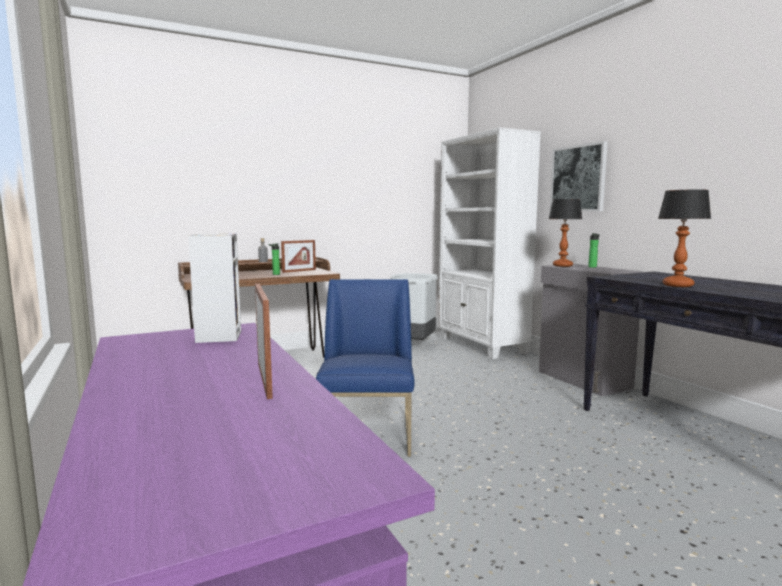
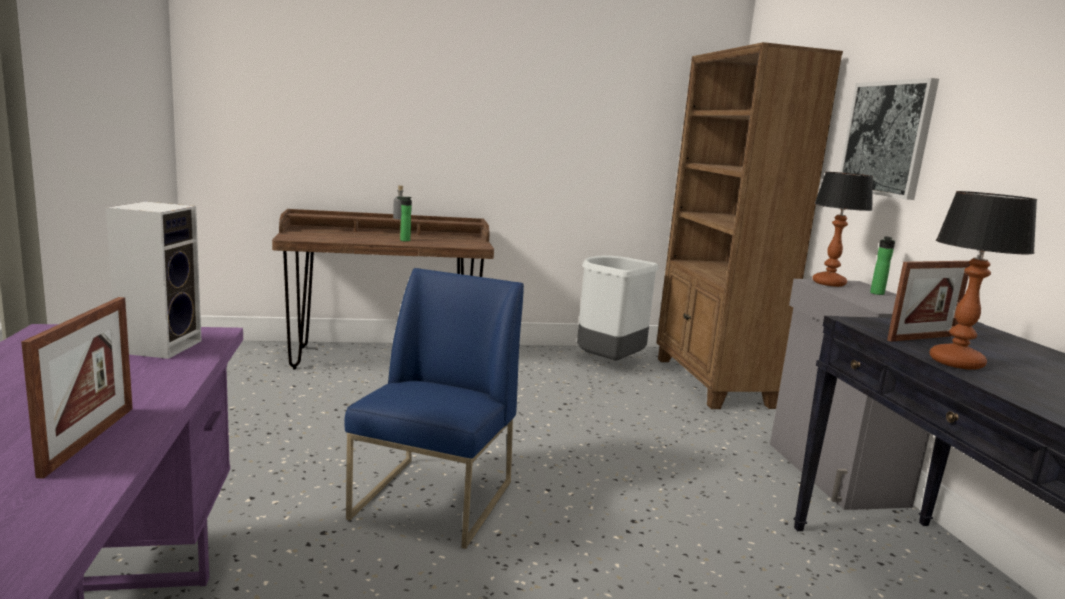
camera: 15 degrees right, 5 degrees up
picture frame [281,240,316,273] -> picture frame moved to [887,261,970,342]
white bookcase [439,127,541,359] -> brown bookcase [656,42,843,409]

